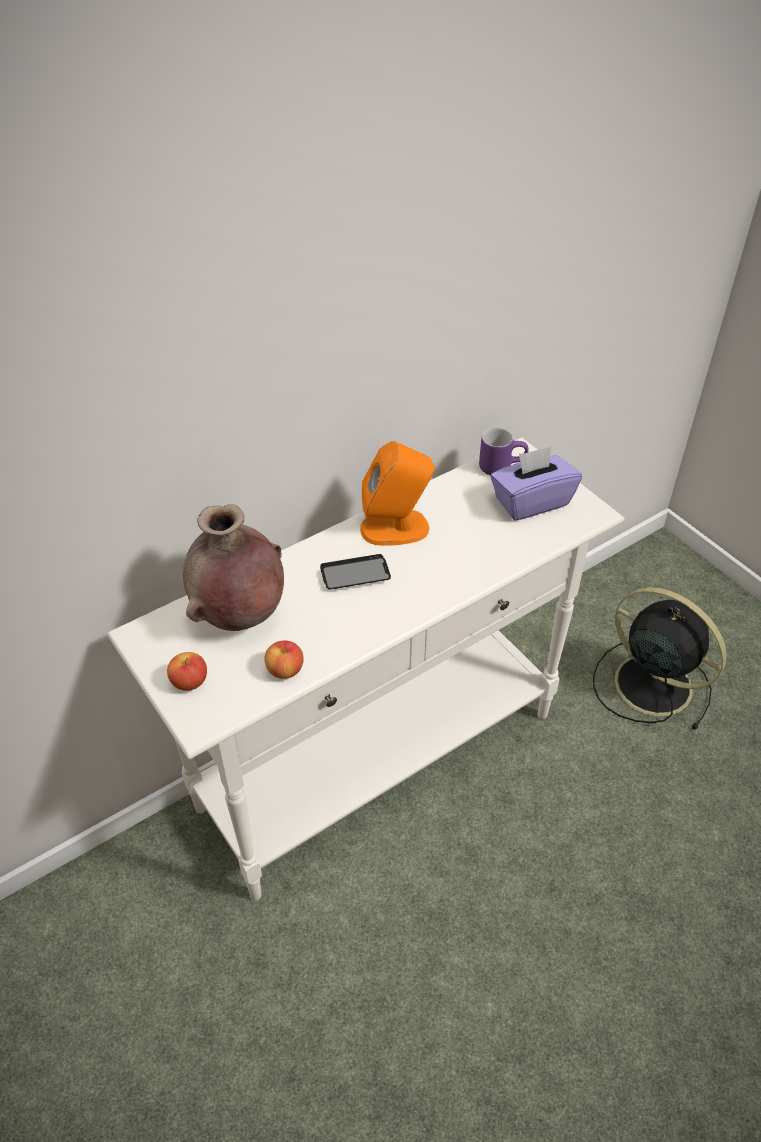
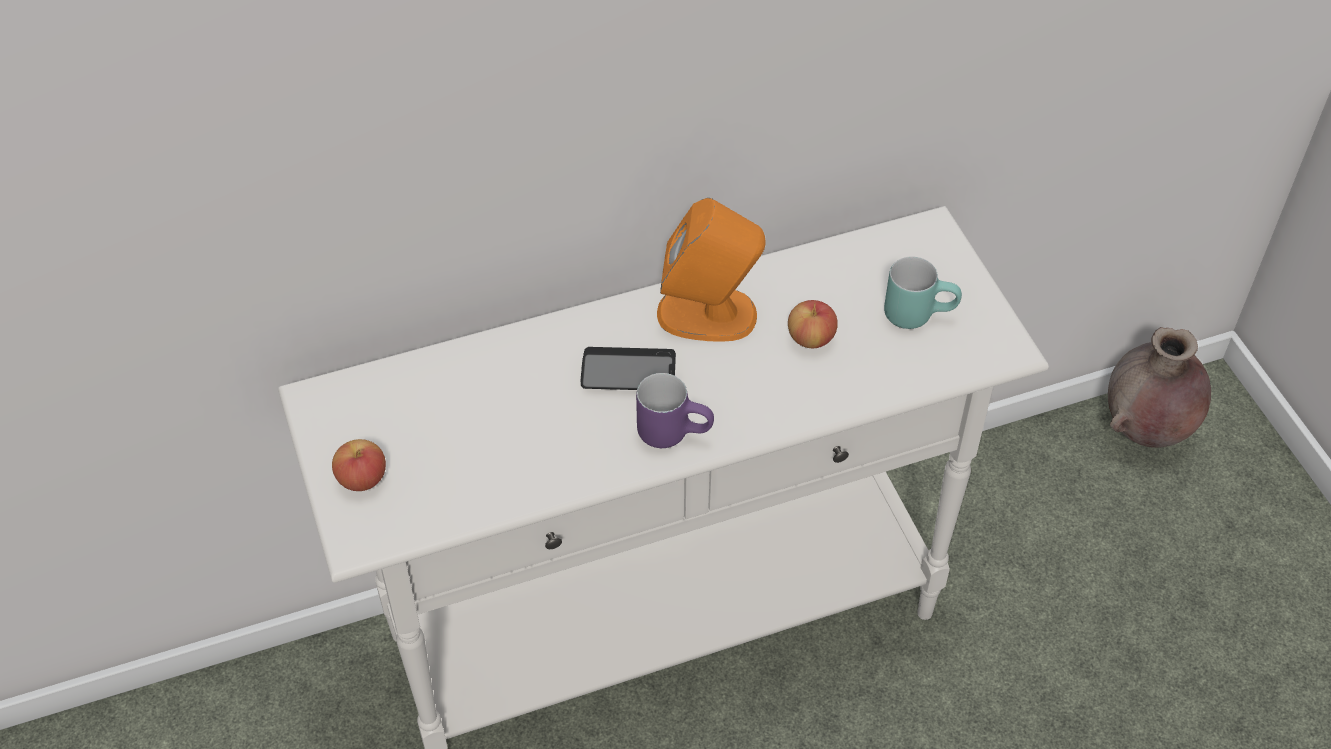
camera: 15 degrees right, 5 degrees up
brown vase [183,504,284,631] -> brown vase moved to [1108,327,1211,448]
apple [264,641,304,679] -> apple moved to [788,300,838,348]
purple mug [479,428,529,475] -> purple mug moved to [636,373,714,448]
purple tissue box [491,446,582,521] -> turquoise mug [884,257,962,329]
black fan [593,587,727,731] -> none

